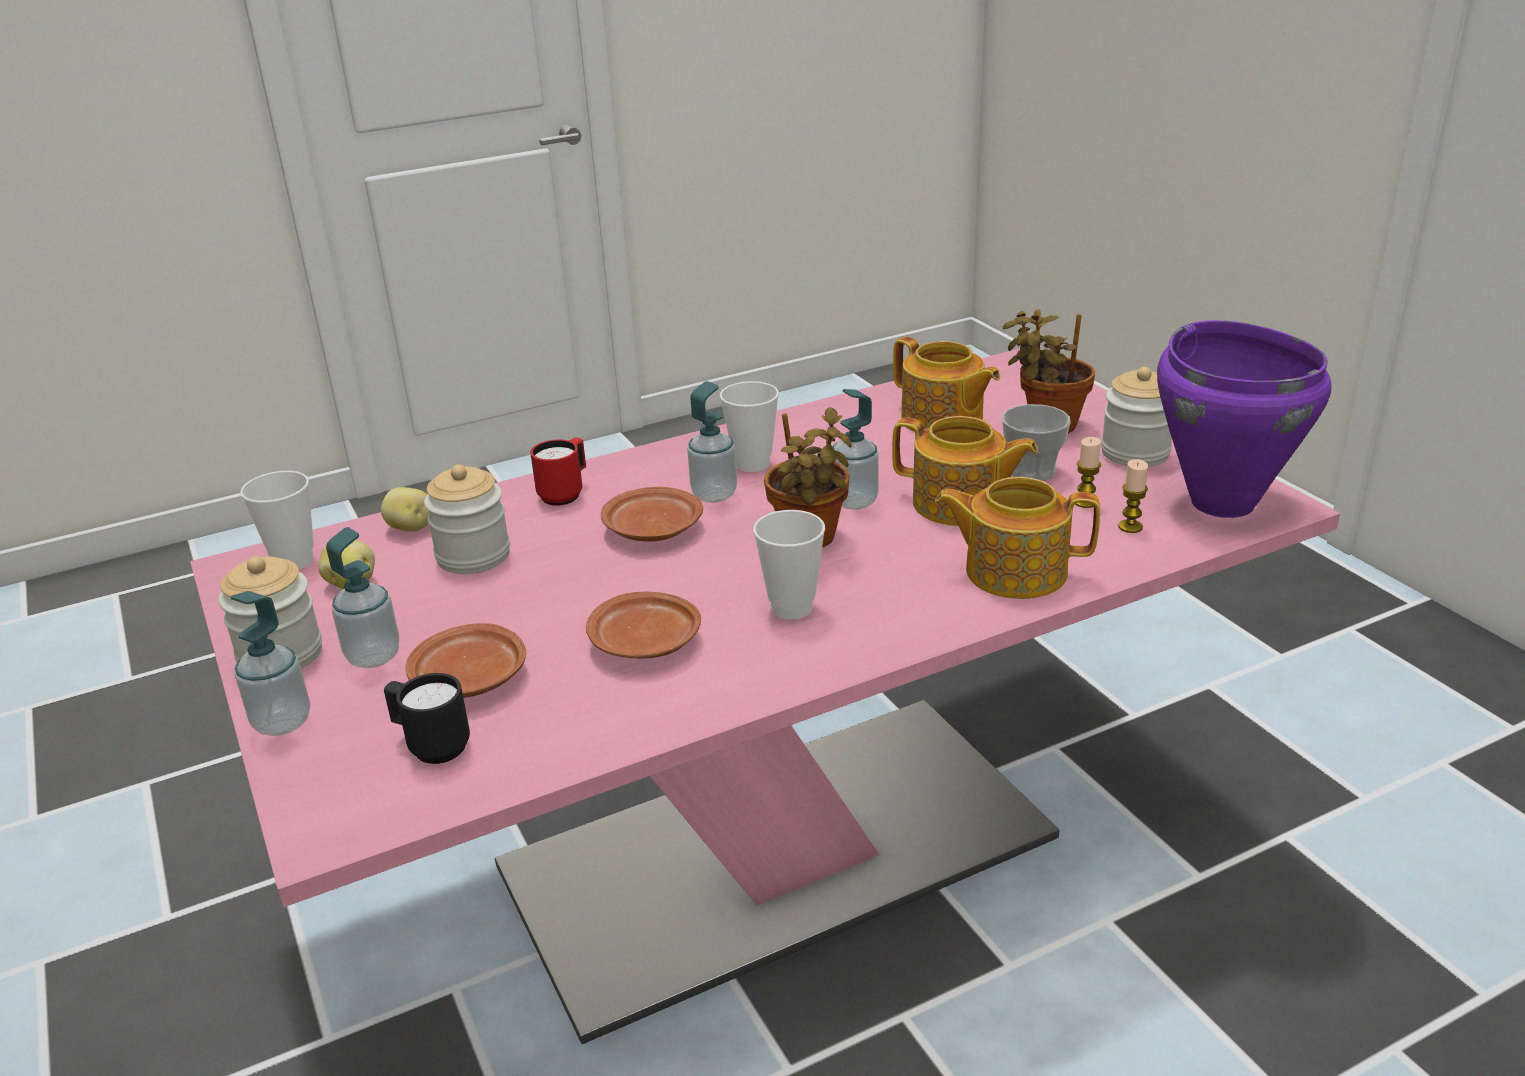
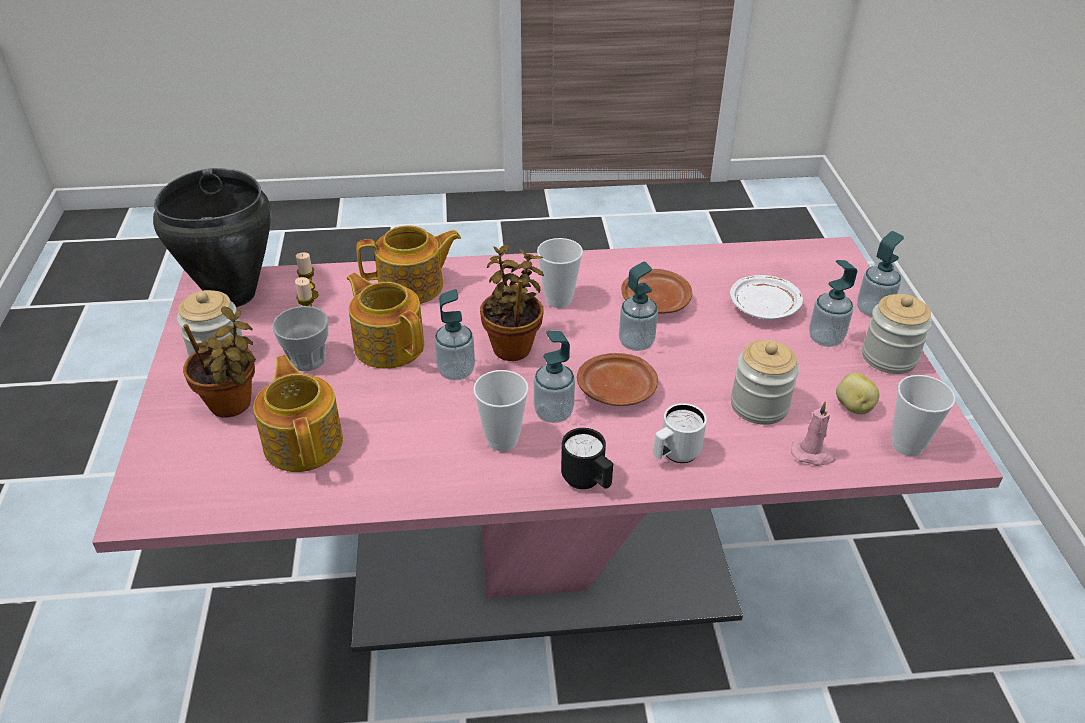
camera: 160 degrees left, 10 degrees up
potato [381,487,429,532] -> pink candle [791,401,836,466]
black mug [384,673,470,764] -> black mug moved to [561,428,613,489]
brown plate [405,623,526,698] -> white plate [730,275,803,320]
red mug [530,437,586,506] -> white mug [653,403,707,463]
teapot [935,477,1100,599] -> teapot turned 45 degrees counterclockwise [356,225,461,304]
purple cooking pot [1157,320,1332,518] -> black cooking pot [153,168,271,307]
none -> soap dispenser [619,262,658,351]

